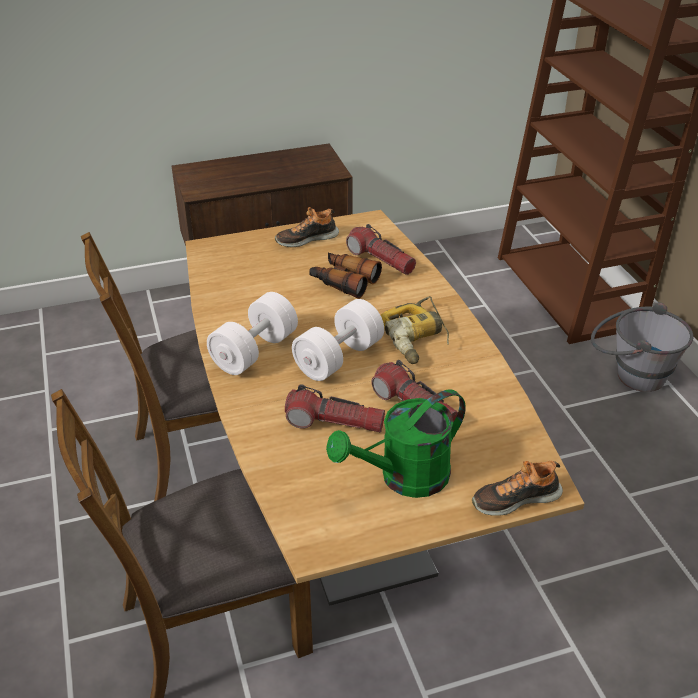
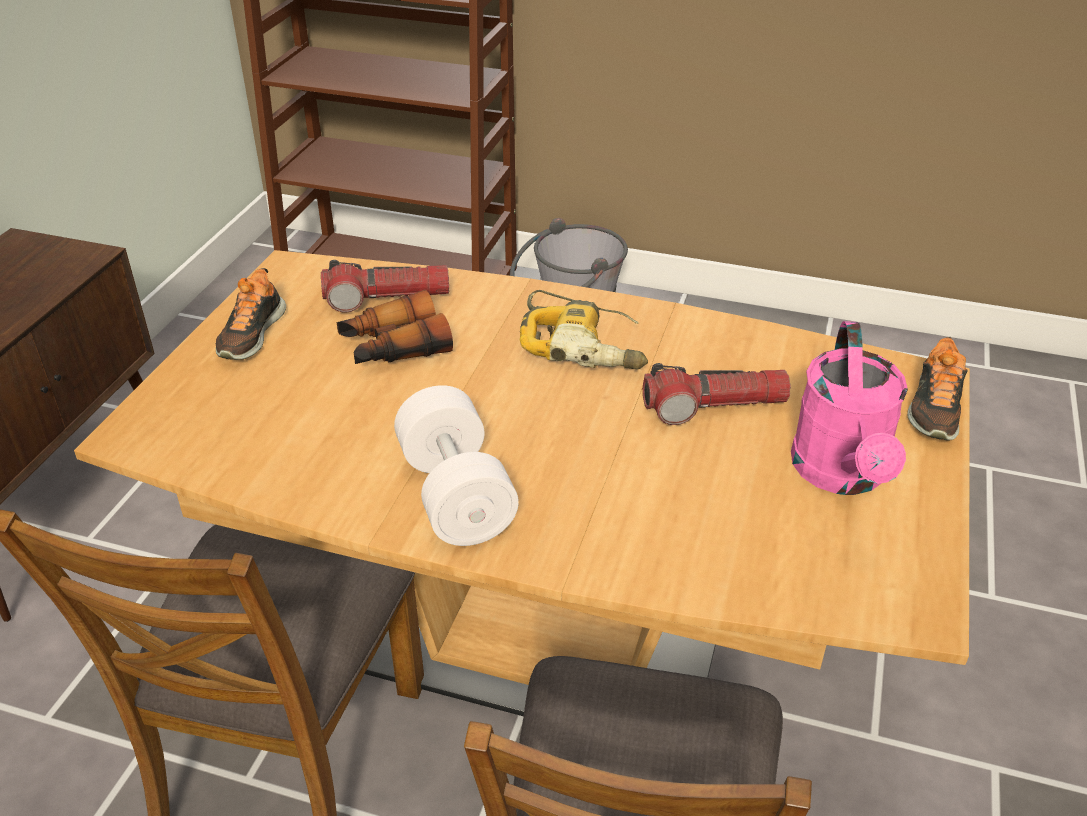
camera: 55 degrees left, 0 degrees up
flashlight [285,384,385,432] -> none
white dumbbell [292,299,384,381] -> none
green watering can [326,389,466,498] -> pink watering can [791,321,908,495]

